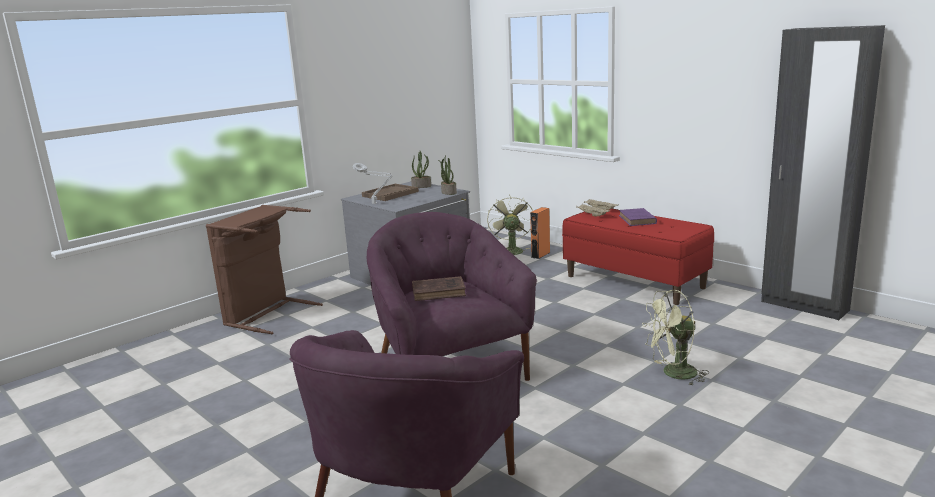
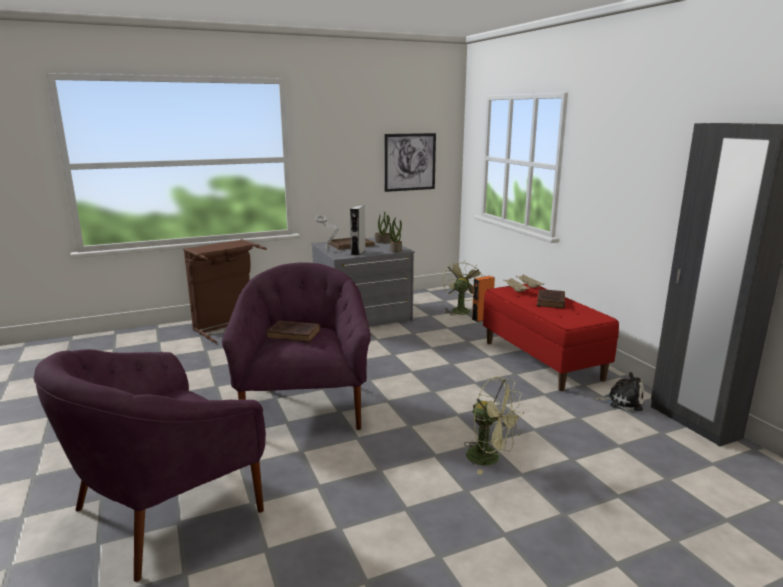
camera: 20 degrees right, 0 degrees up
purple book [619,208,657,226] -> brown book [537,289,565,308]
green fan [642,290,709,386] -> green fan turned 150 degrees counterclockwise [464,376,524,474]
none -> grey speaker [350,205,366,255]
none -> picture [384,133,436,192]
none -> plush toy [594,372,644,411]

